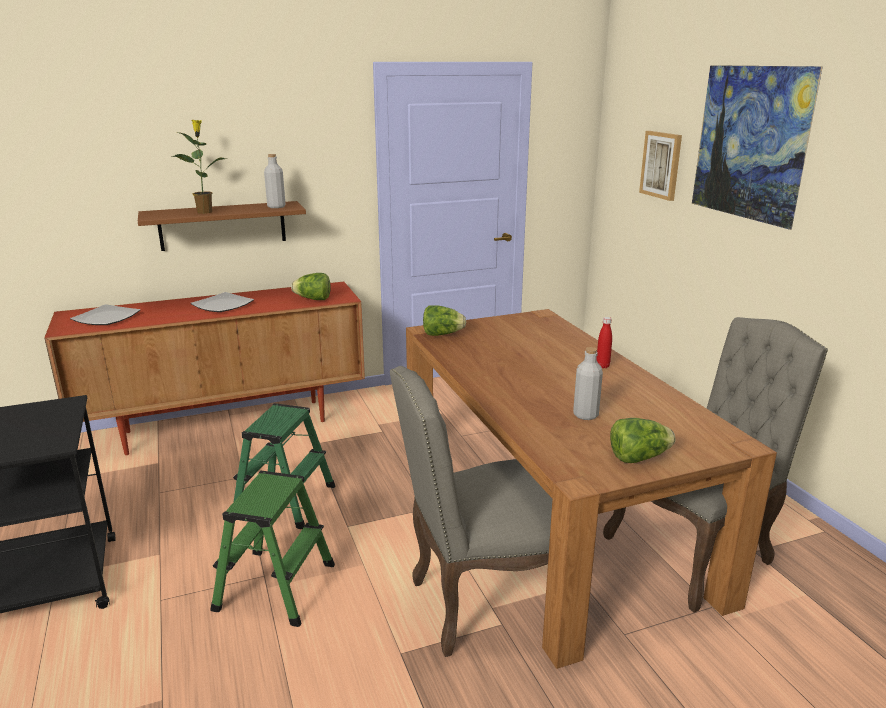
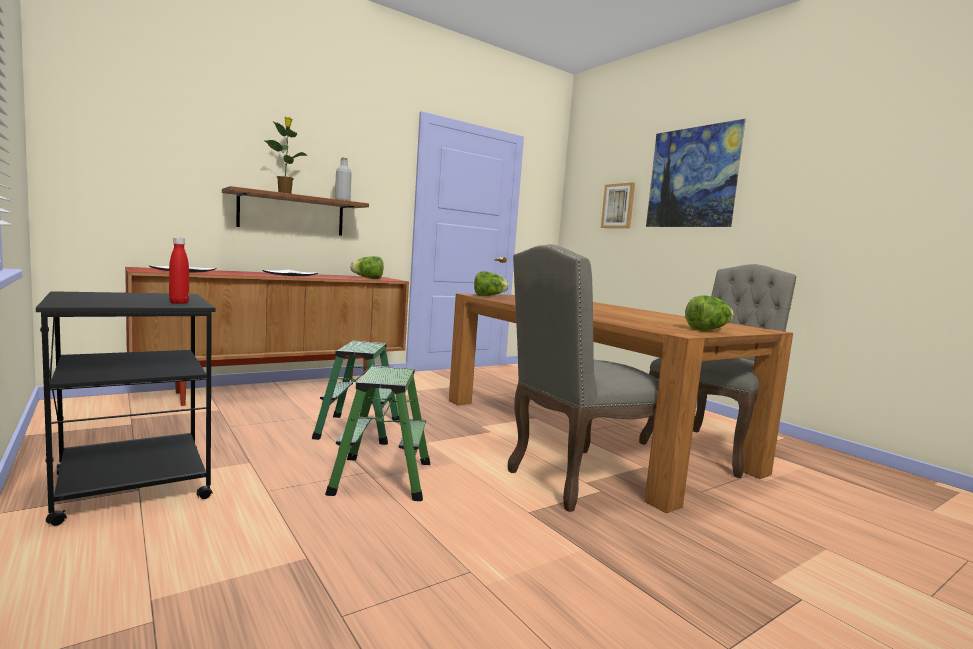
camera: 15 degrees left, 15 degrees down
grey bottle [573,347,603,420] -> none
red bottle [597,317,612,368] -> red bottle moved to [169,238,189,304]

